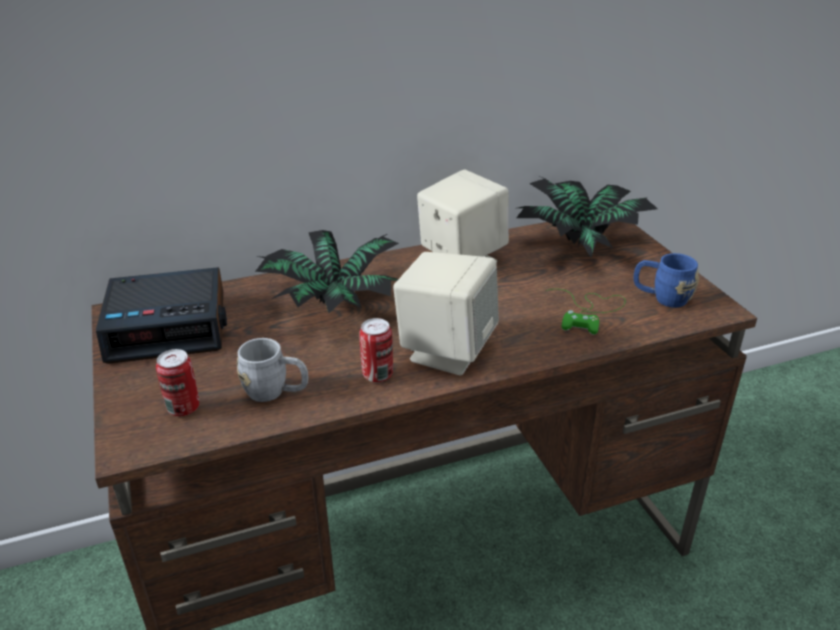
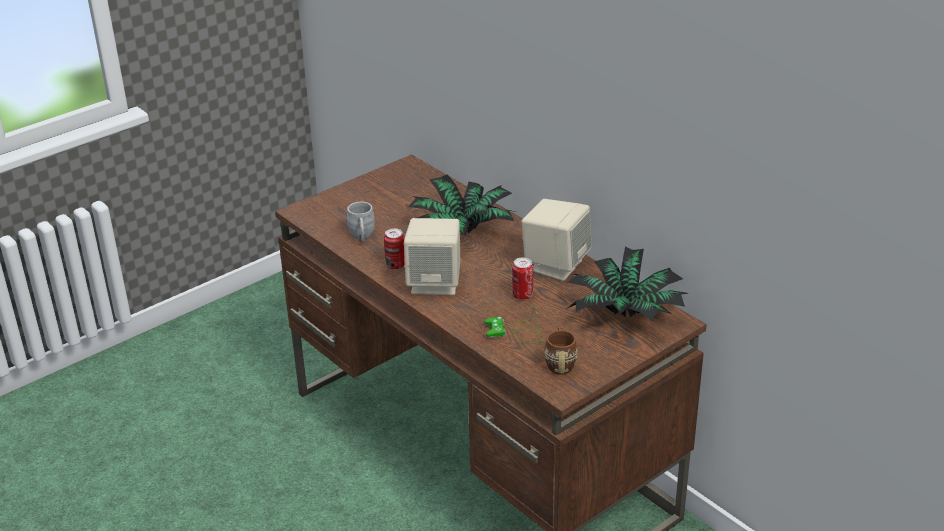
camera: 70 degrees right, 0 degrees up
alarm clock [96,267,227,364] -> none
can [156,349,199,416] -> can moved to [512,257,533,300]
blue mug [633,253,699,308] -> brown mug [544,326,578,374]

